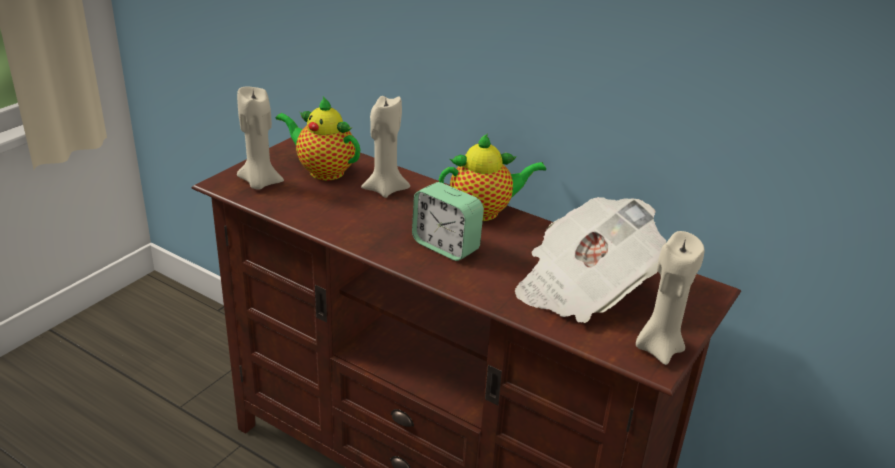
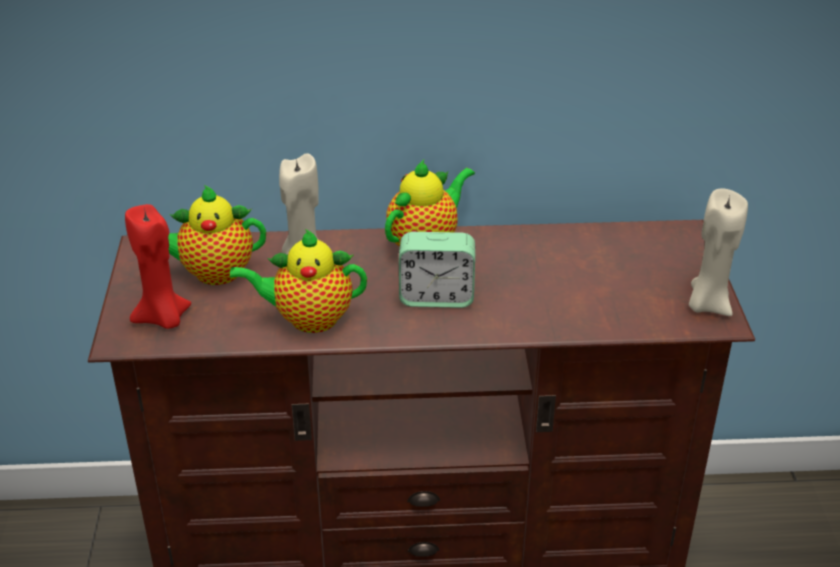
camera: 35 degrees left, 5 degrees up
beige candle [237,87,284,190] -> red candle [125,204,191,329]
newspaper [515,197,666,323] -> none
none -> teapot [230,229,367,333]

